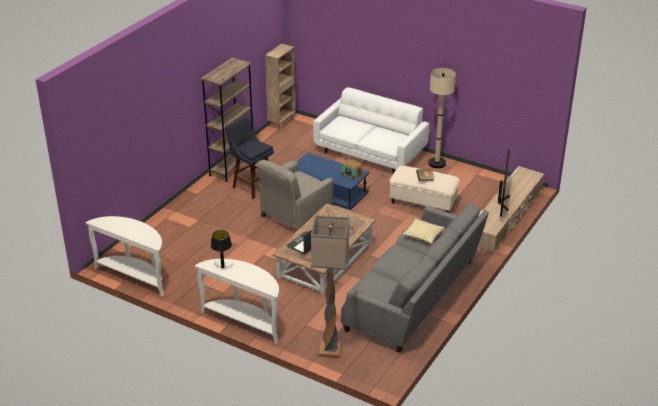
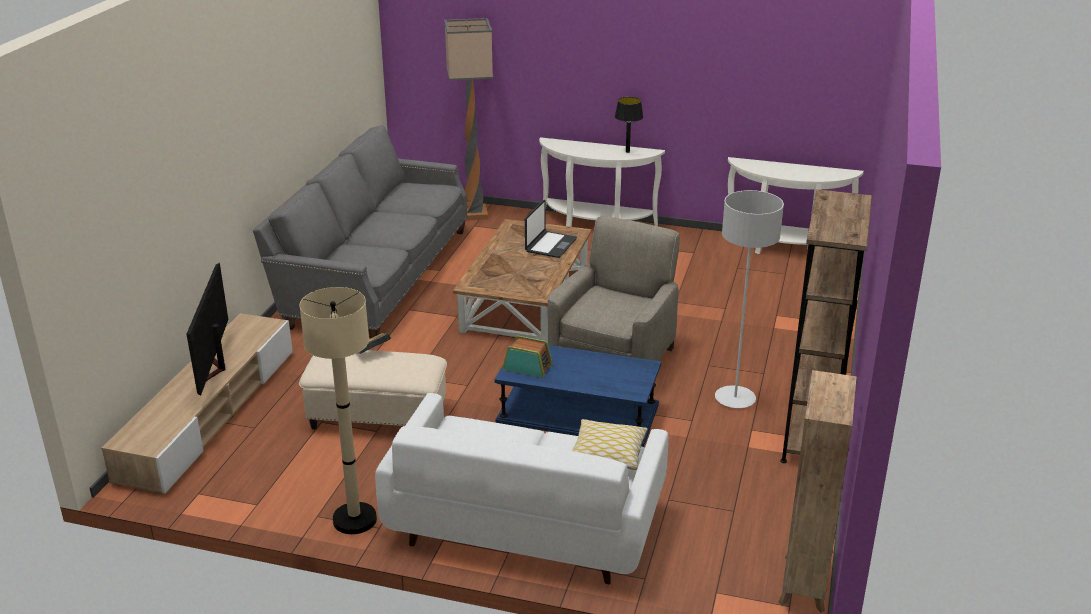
camera: 165 degrees right, 5 degrees down
blue stool [226,116,274,199] -> grey floor lamp [715,190,784,408]
pillow [402,219,444,244] -> pillow moved to [572,419,648,470]

